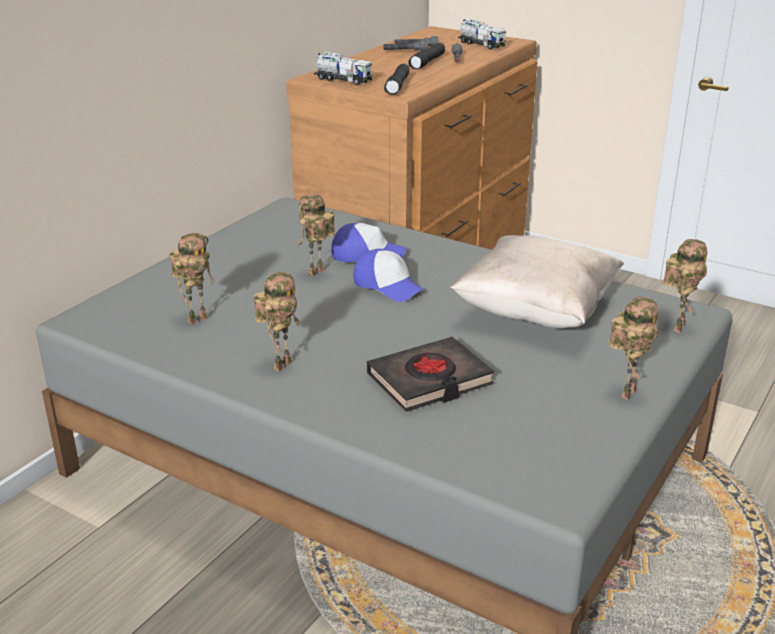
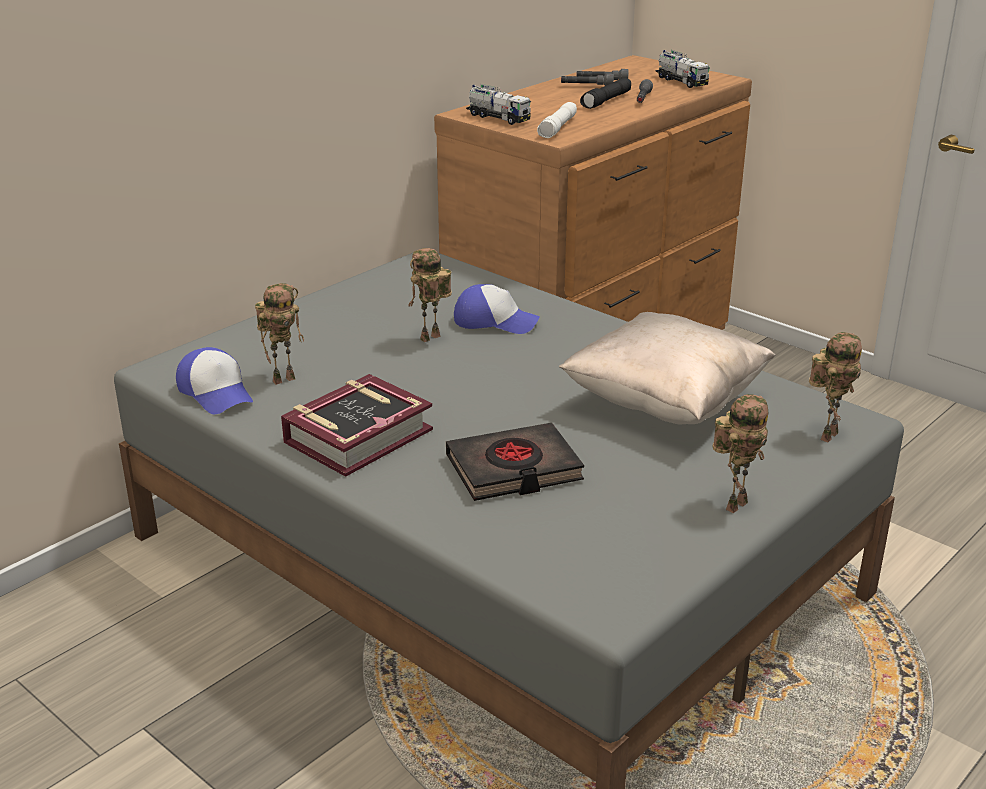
camera: 10 degrees right, 0 degrees up
toy robot [253,272,300,372] -> book [281,374,433,477]
cap [353,249,425,302] -> cap moved to [176,347,253,414]
black flashlight [384,64,410,94] -> white flashlight [537,102,577,138]

